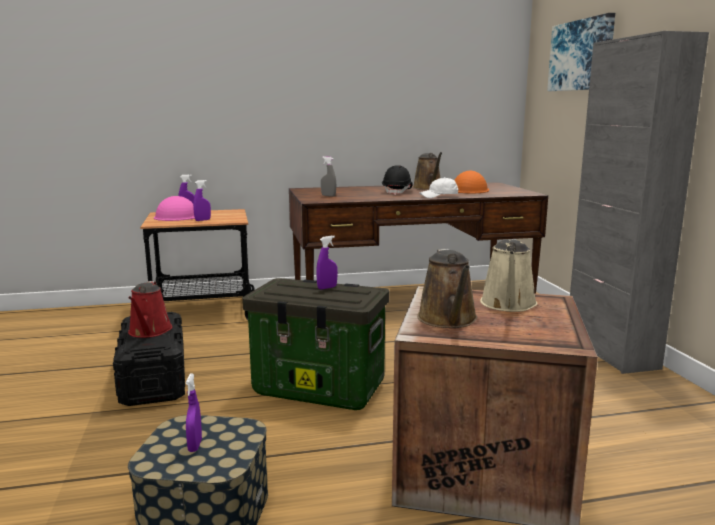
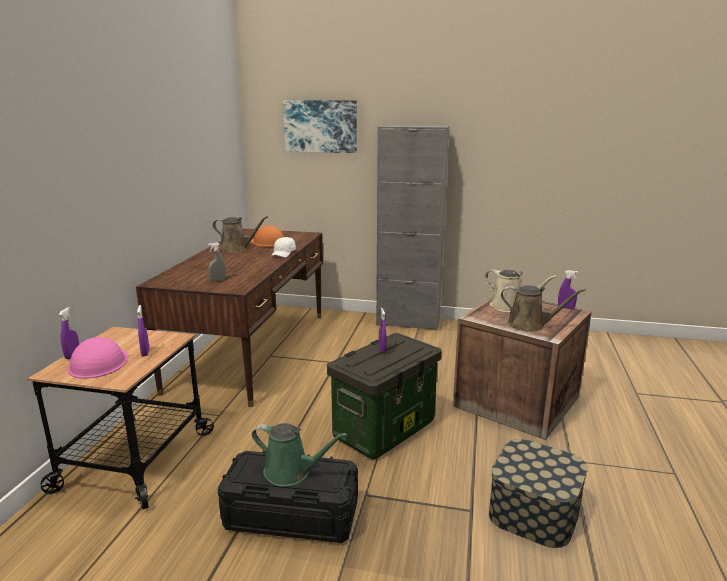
camera: 65 degrees left, 5 degrees up
red watering can [128,281,172,338] -> green watering can [252,423,347,486]
purple spray bottle [186,374,202,452] -> purple spray bottle moved to [558,270,578,309]
black hard hat [382,165,413,195] -> none

